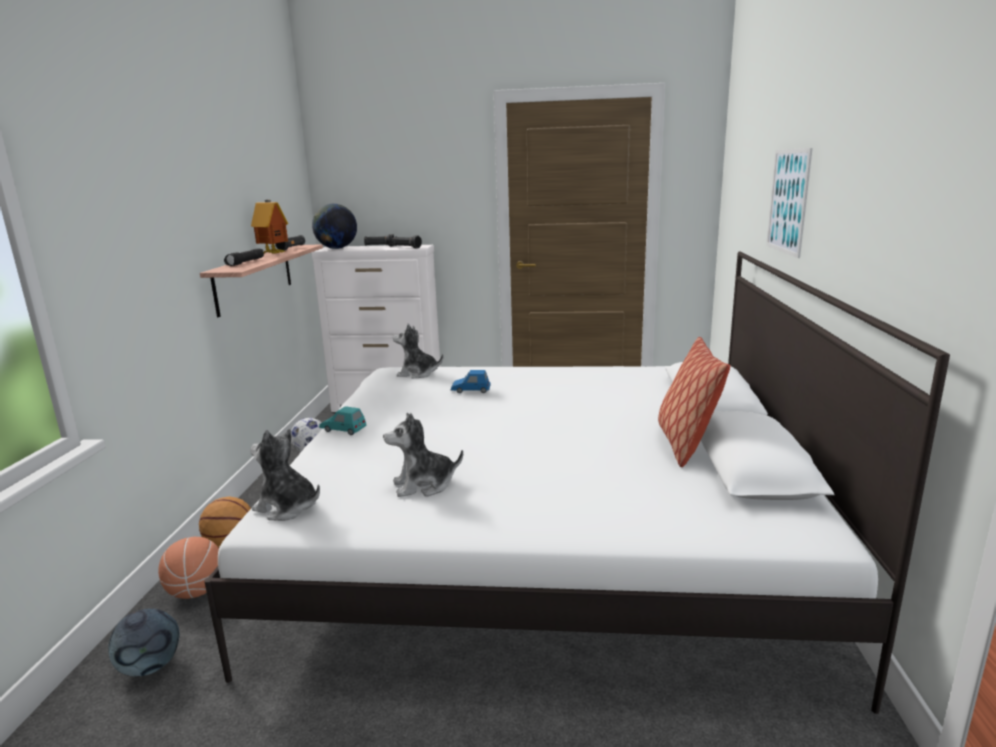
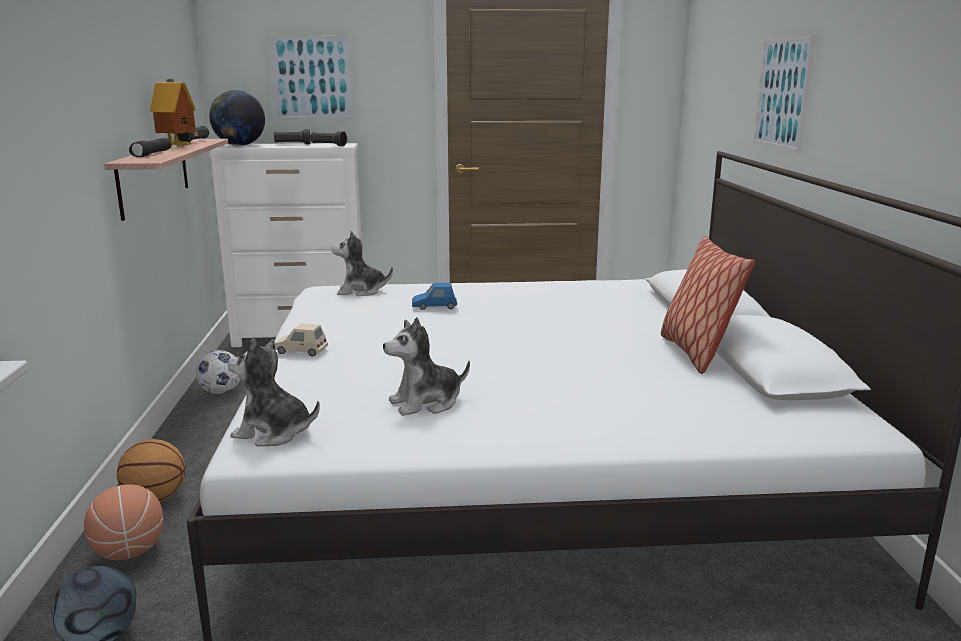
camera: 10 degrees left, 0 degrees up
turquoise toy car [319,406,366,435] -> beige toy car [275,323,328,357]
none -> picture [268,35,354,119]

